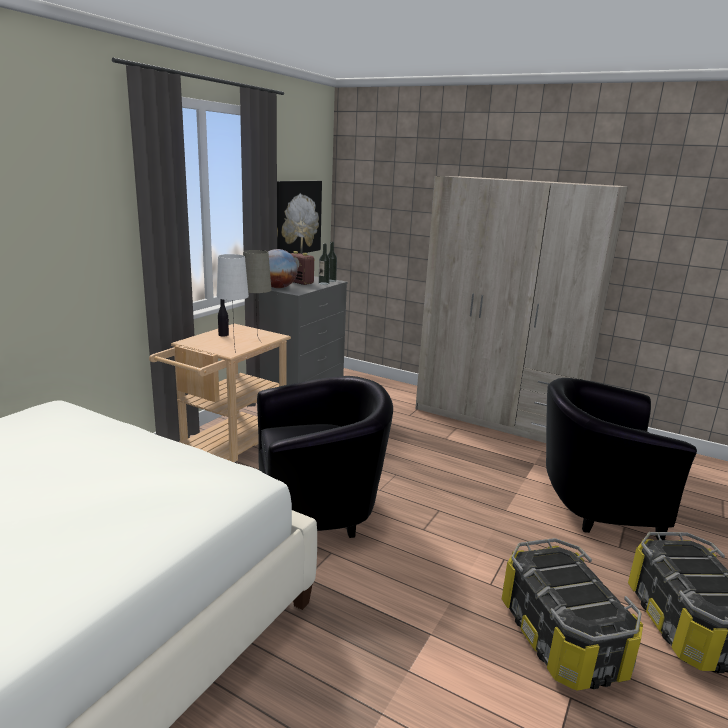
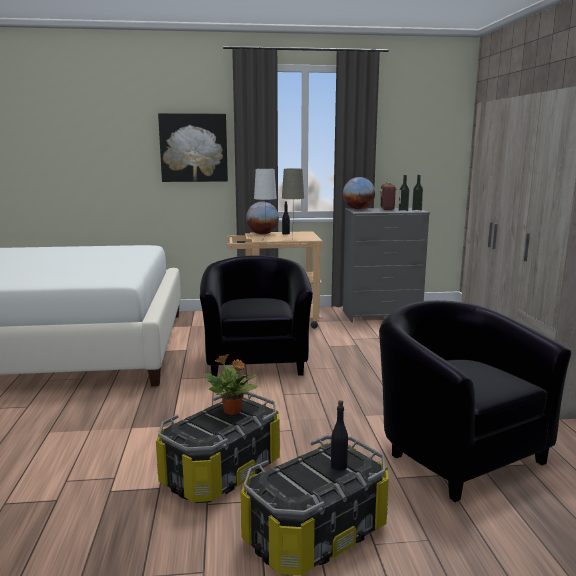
camera: 55 degrees right, 5 degrees down
black armchair [257,376,393,538] -> black armchair turned 135 degrees counterclockwise [200,255,313,377]
picture [277,181,322,254] -> picture moved to [158,113,228,182]
none -> potted plant [205,354,258,415]
none -> globe [246,202,279,235]
none -> black bottle [331,400,348,471]

